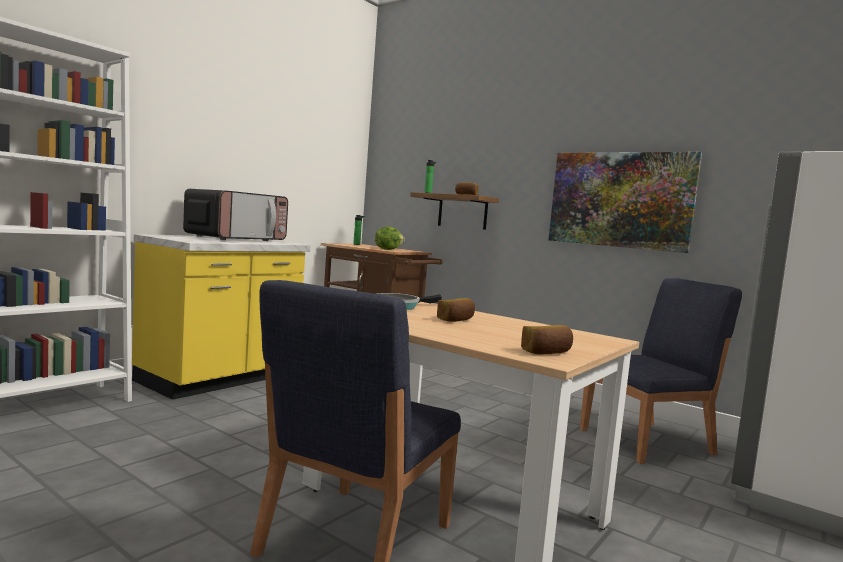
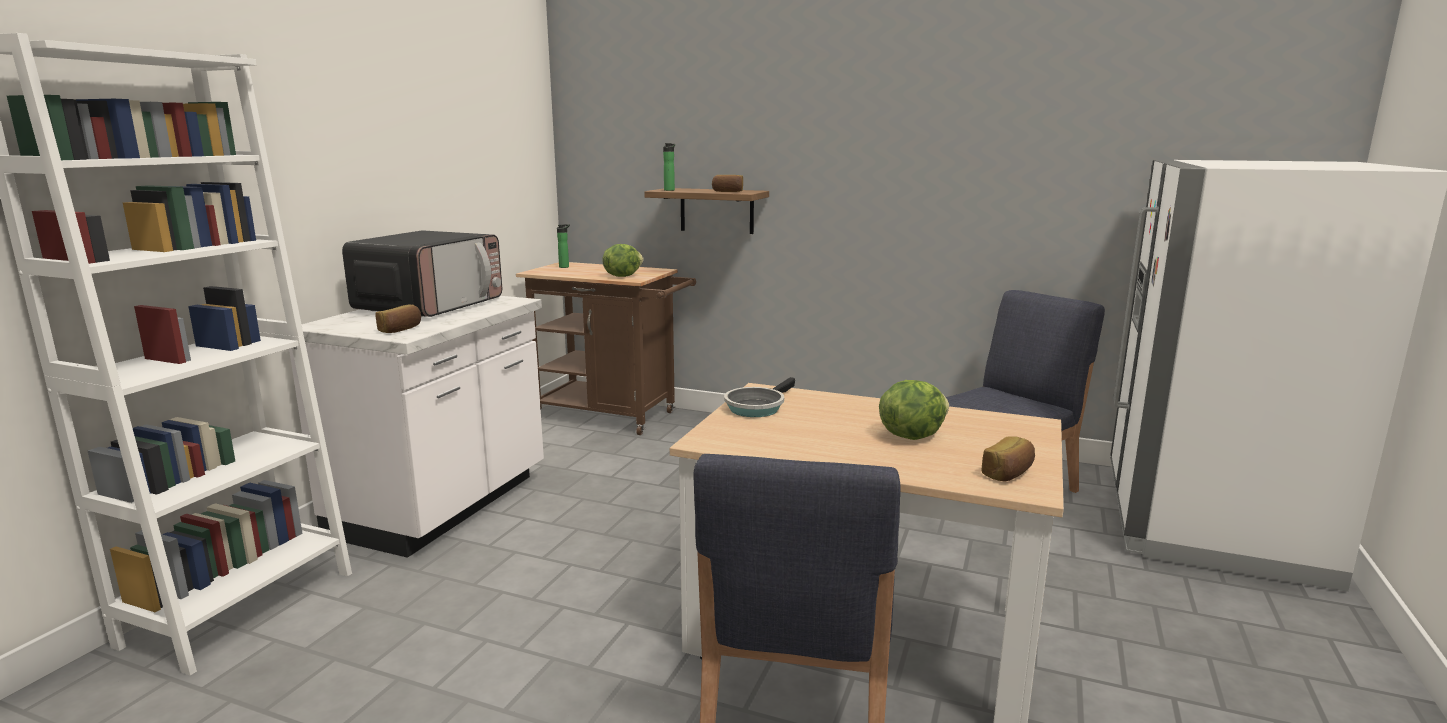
camera: 15 degrees left, 10 degrees up
yellow counter [132,234,310,400] -> white counter [289,296,544,558]
bread [437,298,475,322] -> bread moved to [375,304,421,333]
picture [549,152,702,253] -> none
none -> lettuce [879,380,949,440]

